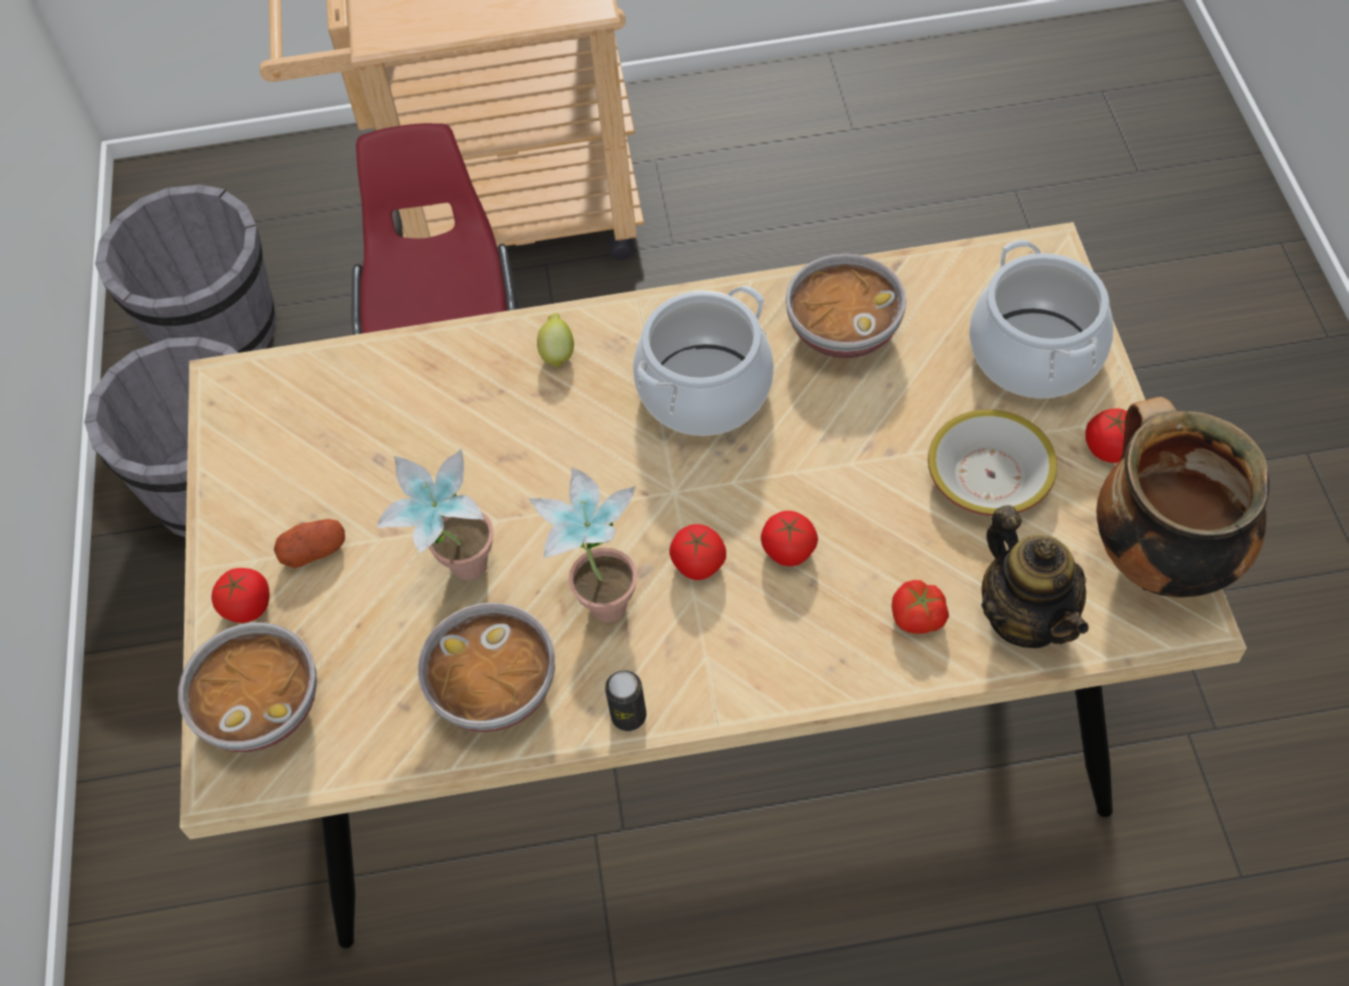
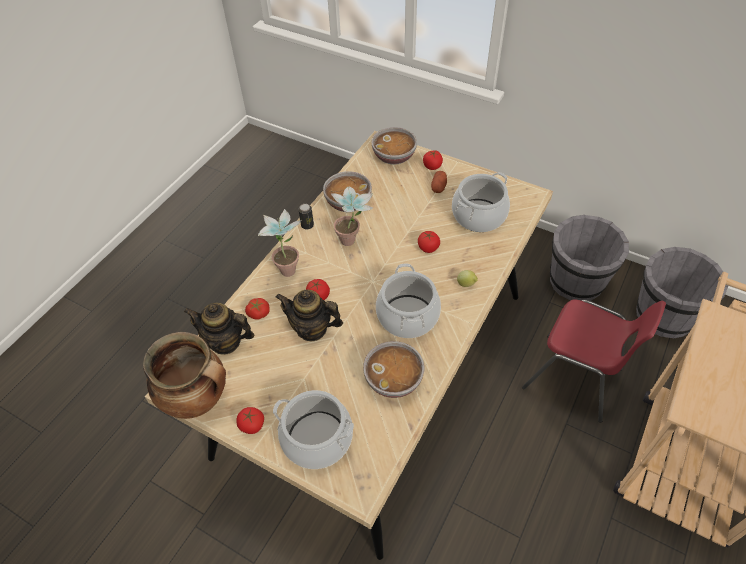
camera: 125 degrees right, 5 degrees down
potted plant [377,449,494,580] -> potted plant moved to [258,209,301,277]
tomato [669,524,726,580] -> tomato moved to [418,231,440,253]
bowl [928,409,1057,516] -> none
none -> teapot [275,290,343,342]
none -> cooking pot [452,172,510,232]

